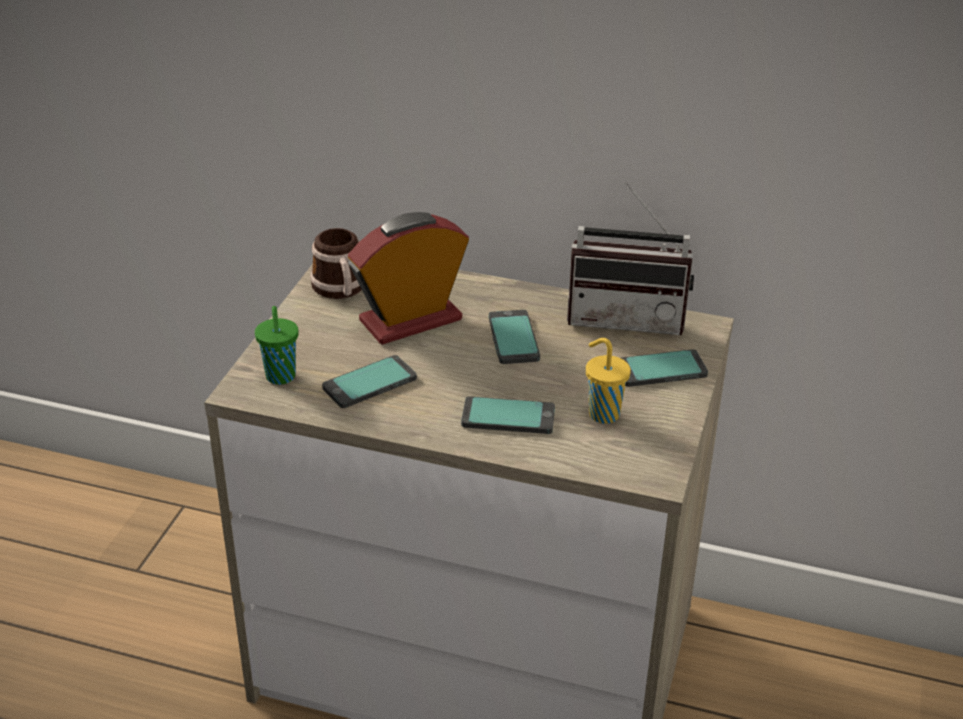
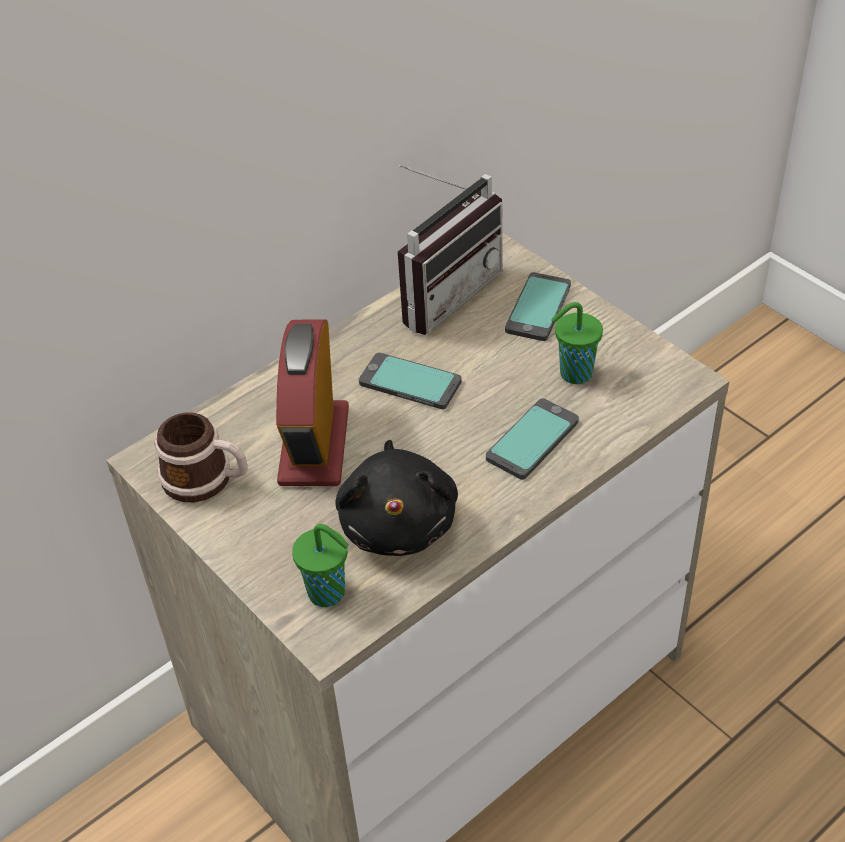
camera: 55 degrees left, 10 degrees up
phone [322,355,417,408] -> black plush toy [335,440,458,556]
yellow cup [586,338,631,424] -> green cup [551,302,603,384]

